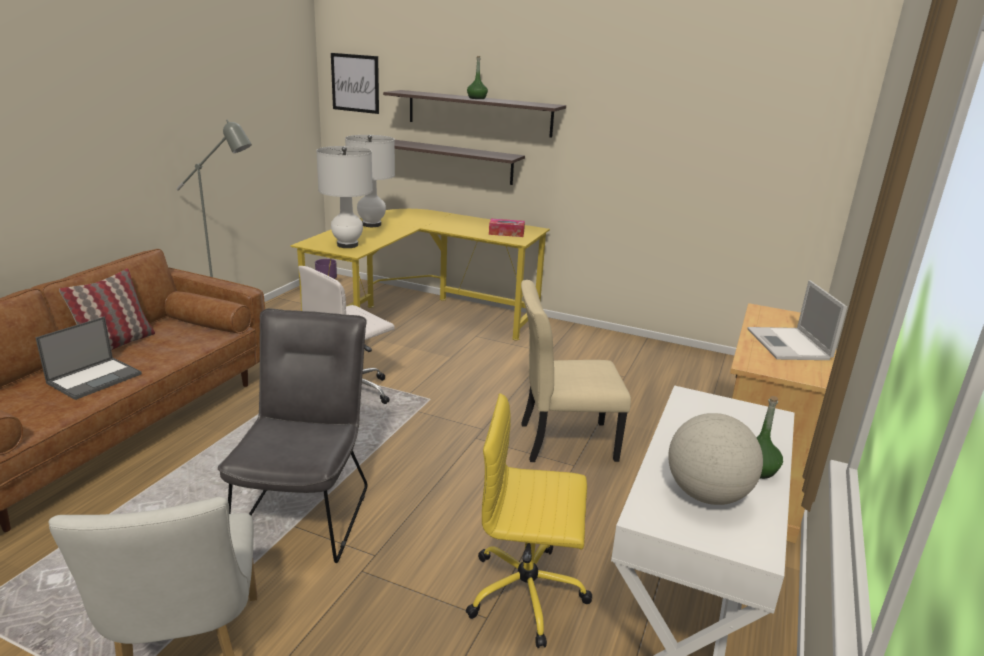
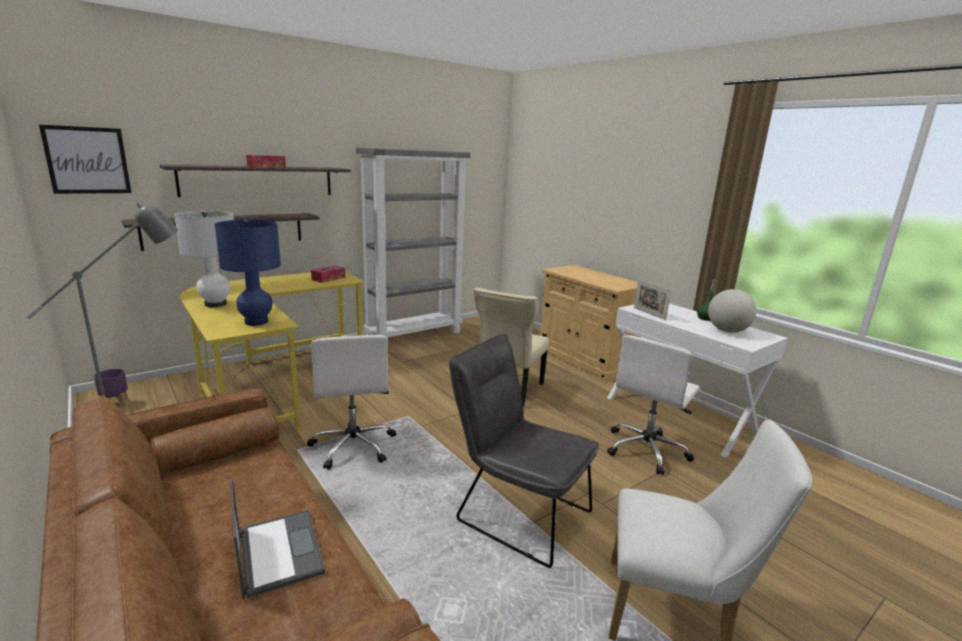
camera: 60 degrees left, 5 degrees down
pillow [59,268,155,350] -> none
white table lamp [316,146,373,248] -> blue table lamp [215,219,281,326]
yellow office chair [466,393,592,648] -> white office chair [607,335,700,475]
green bottle [467,56,488,99] -> tissue box [246,155,286,168]
laptop [748,280,847,360] -> none
none -> grey bookcase [356,147,470,338]
none -> picture frame [634,280,671,320]

